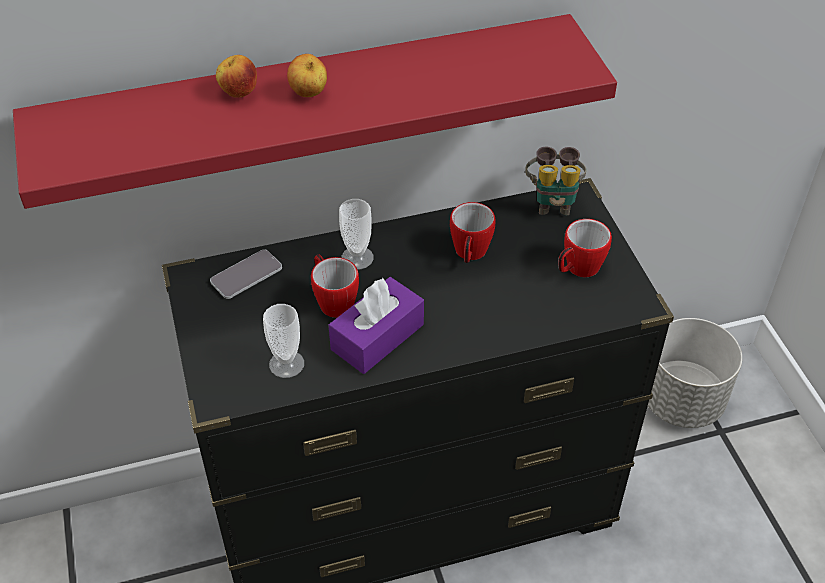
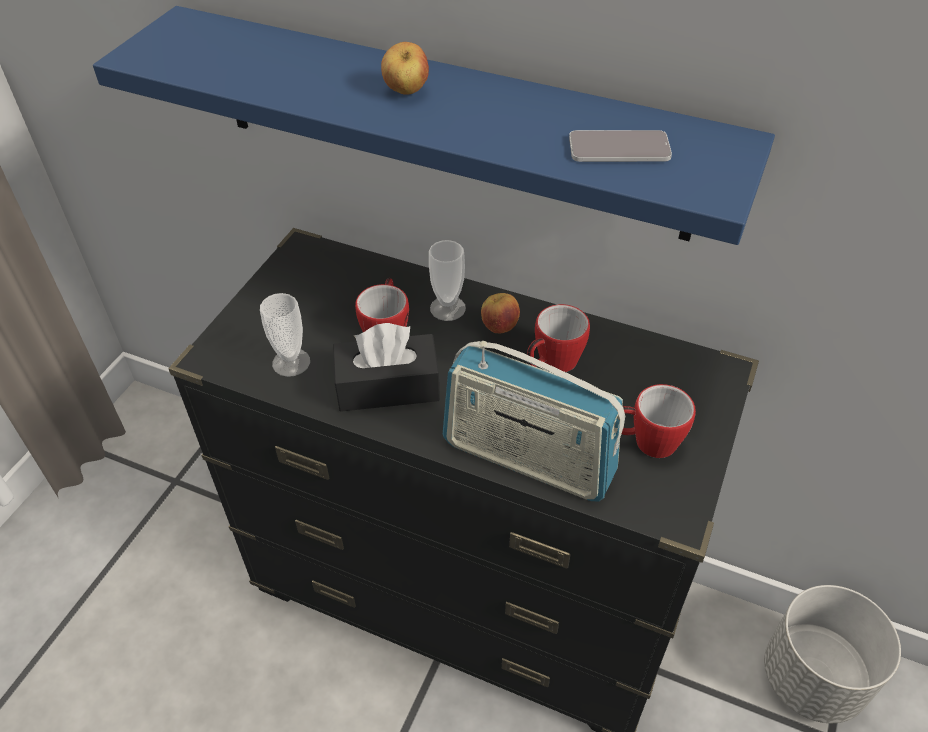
camera: 40 degrees right, 0 degrees up
red shelf [13,14,617,209] -> blue shelf [93,6,775,245]
phone [210,249,282,299] -> phone moved to [569,130,672,162]
apple [216,55,257,98] -> apple moved to [481,293,520,333]
purple tissue box [329,277,424,374] -> black tissue box [333,323,440,412]
binoculars [525,147,586,215] -> none
none -> radio [443,341,625,502]

